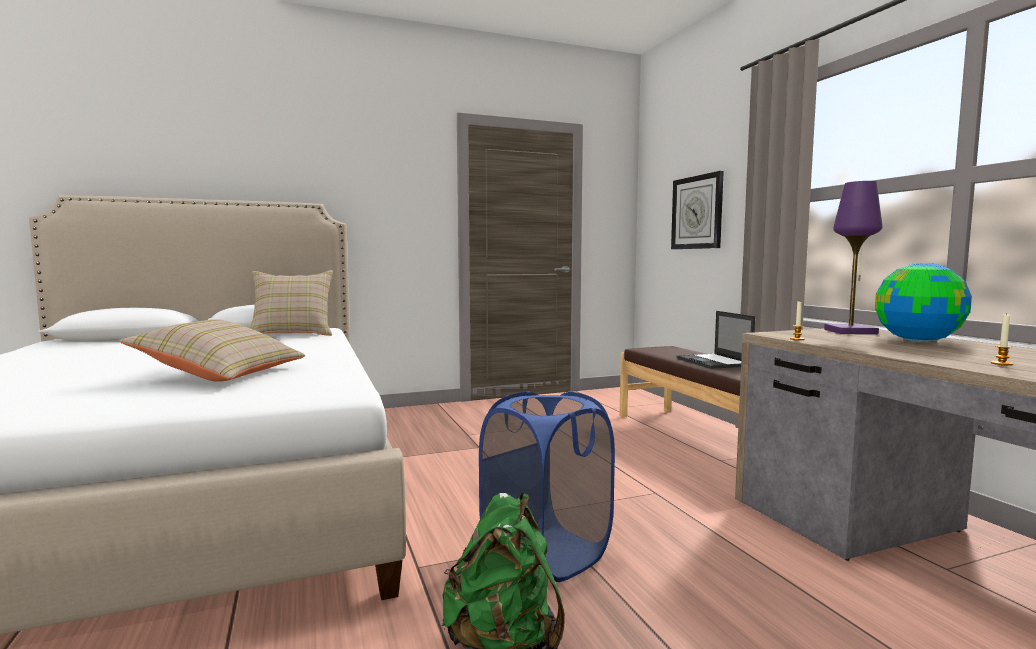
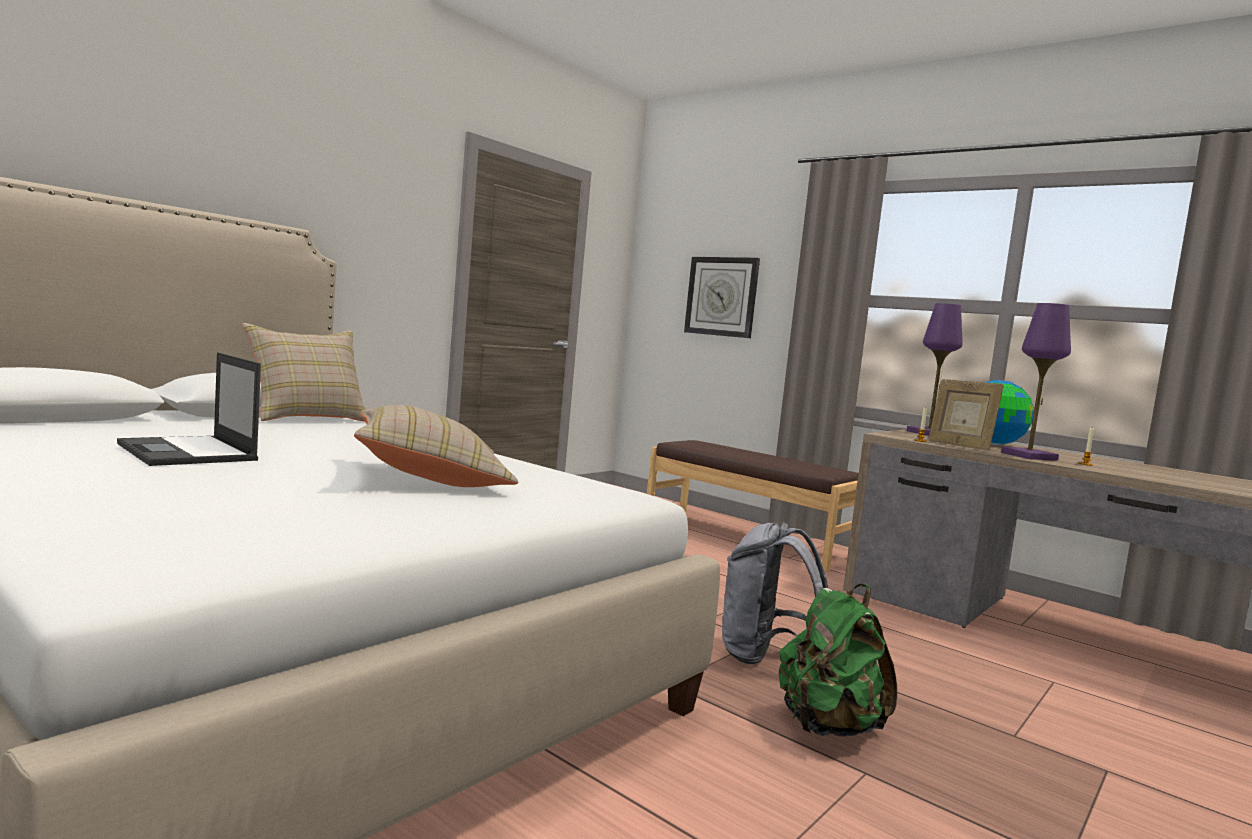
camera: 30 degrees left, 0 degrees up
blue laundry basket [479,391,615,582] -> grey backpack [722,522,828,665]
laptop [677,311,755,369] -> laptop moved to [117,352,261,466]
none -> picture frame [929,379,1004,450]
none -> purple table lamp [1001,303,1071,461]

